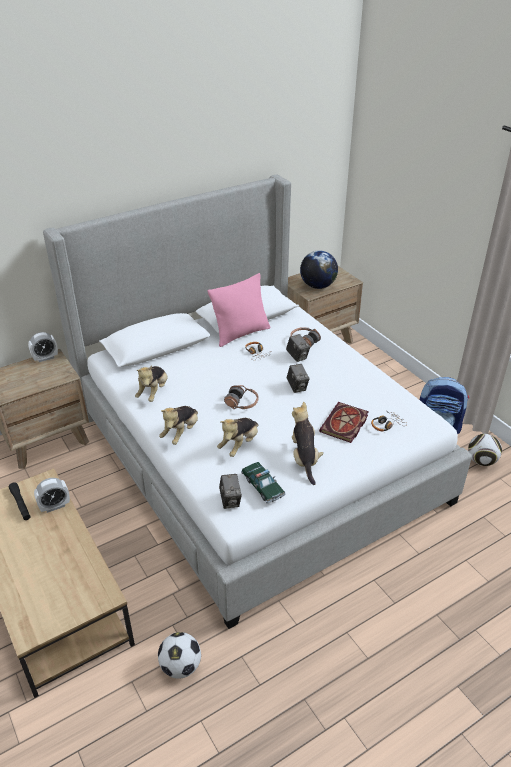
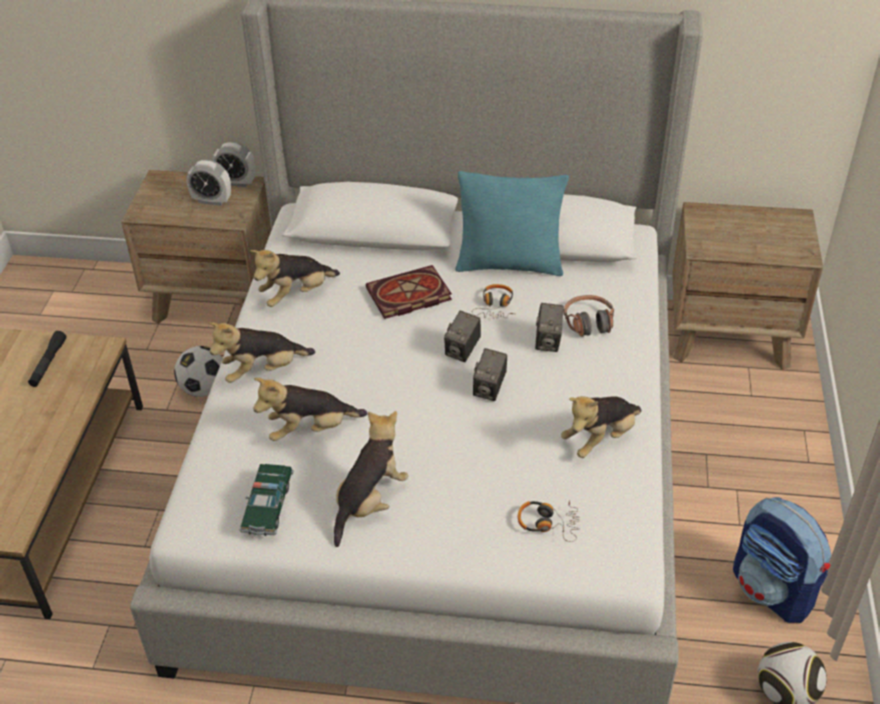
camera: 40 degrees right, 5 degrees up
alarm clock [34,478,70,513] -> alarm clock moved to [186,160,231,206]
football [158,632,201,679] -> football moved to [174,346,223,397]
pink pillow [208,273,271,347] -> turquoise pillow [455,171,569,276]
camera [219,474,242,509] -> camera moved to [444,311,481,362]
headphones [224,385,258,409] -> none
globe [300,250,338,289] -> none
book [319,402,369,443] -> book moved to [366,265,452,319]
none -> plush toy [561,396,641,458]

